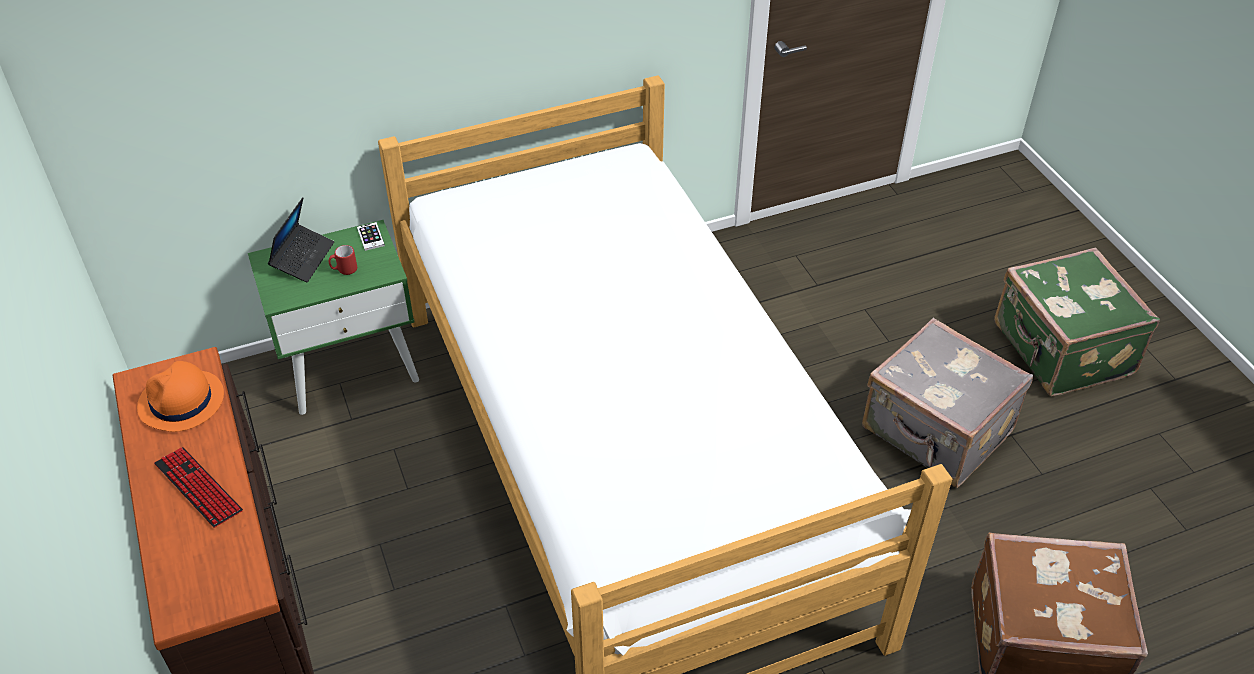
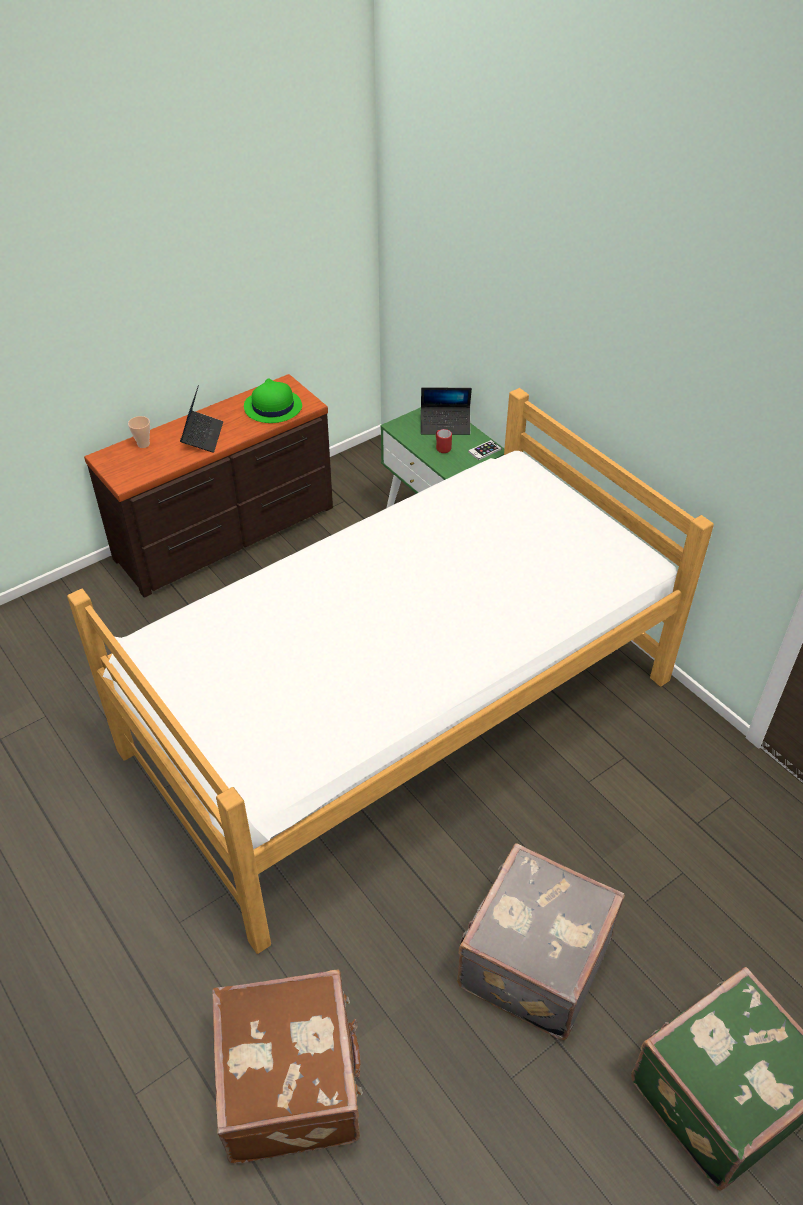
camera: 75 degrees right, 0 degrees up
orange hat [137,361,224,432] -> green hat [244,378,302,423]
keyboard [154,447,243,528] -> laptop [180,385,223,453]
none -> cup [128,416,150,448]

